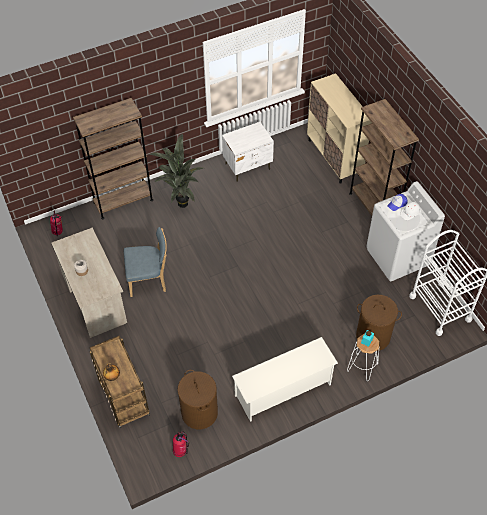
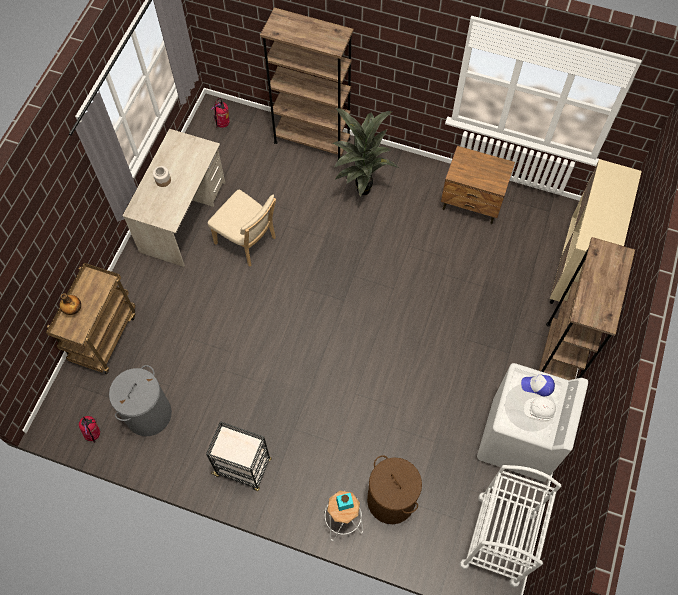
camera: 45 degrees right, 10 degrees up
blue chair [124,227,167,297] -> beige chair [208,190,276,267]
brown laundry basket [177,370,218,429] -> grey laundry basket [109,365,172,436]
white nightstand [222,122,274,182] -> brown nightstand [441,146,515,225]
white shoe rack [232,337,338,422] -> black cart [206,421,272,491]

